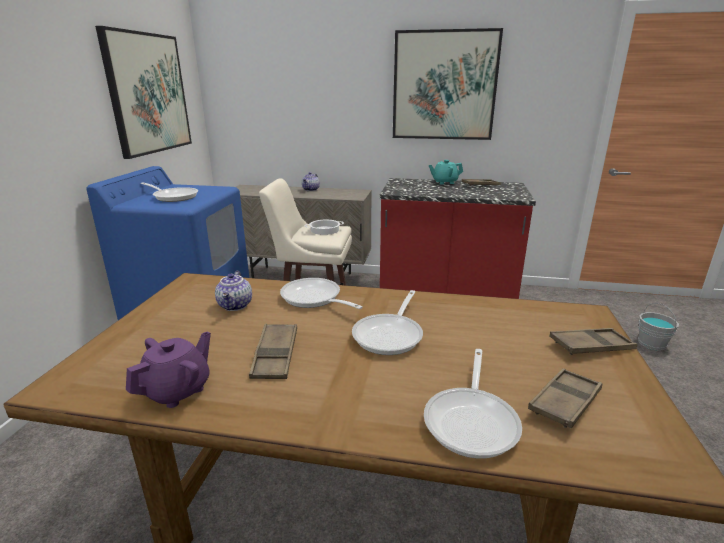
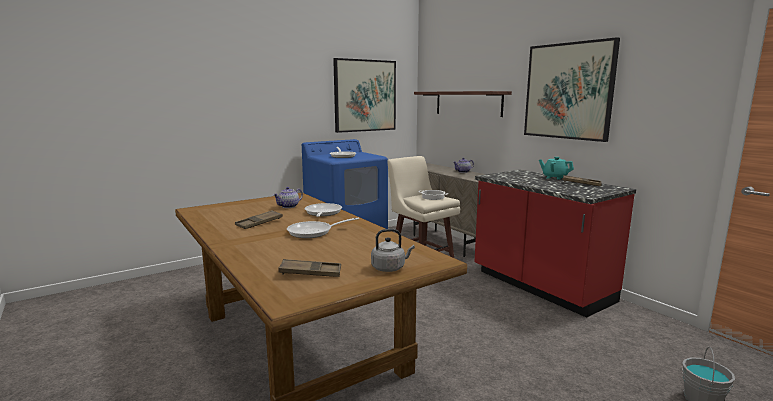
camera: 45 degrees right, 10 degrees down
purple teapot [126,331,211,408] -> none
frying pan [424,349,522,459] -> none
brown tray [550,328,637,355] -> grey kettle [371,229,415,272]
none -> shelf [414,91,512,117]

